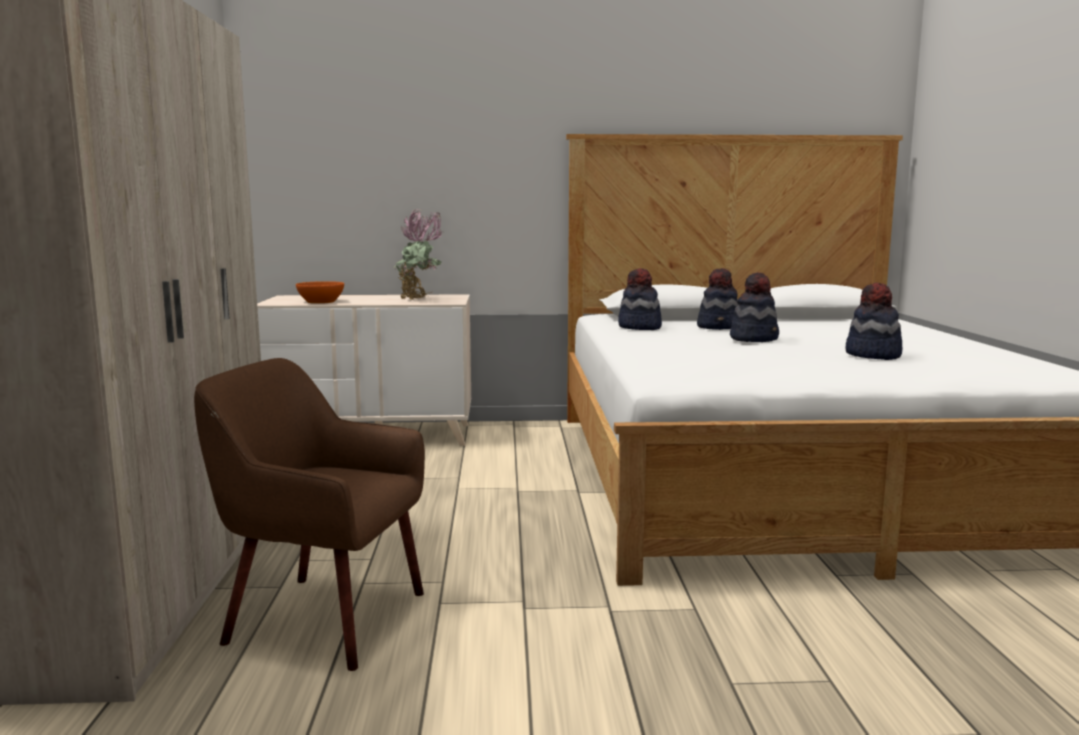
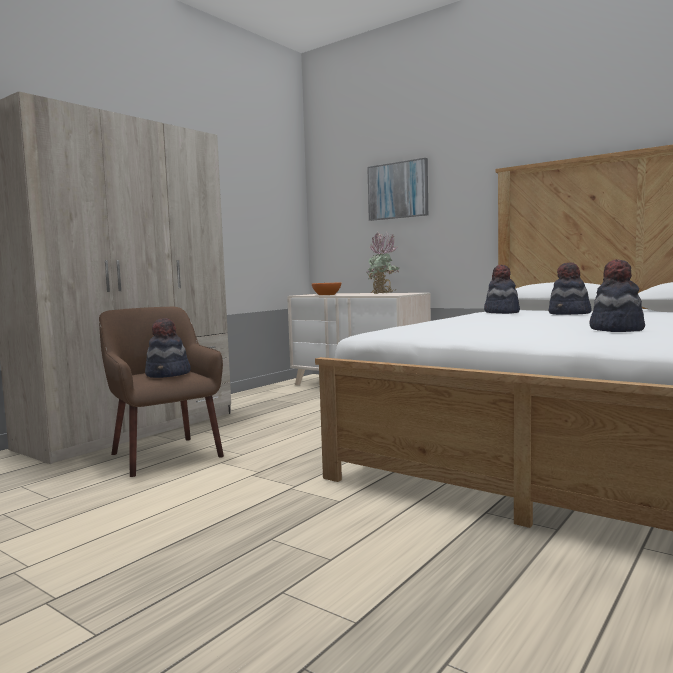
camera: 40 degrees right, 5 degrees down
hat [730,272,779,342] -> hat moved to [145,318,191,378]
none -> picture [367,158,428,221]

